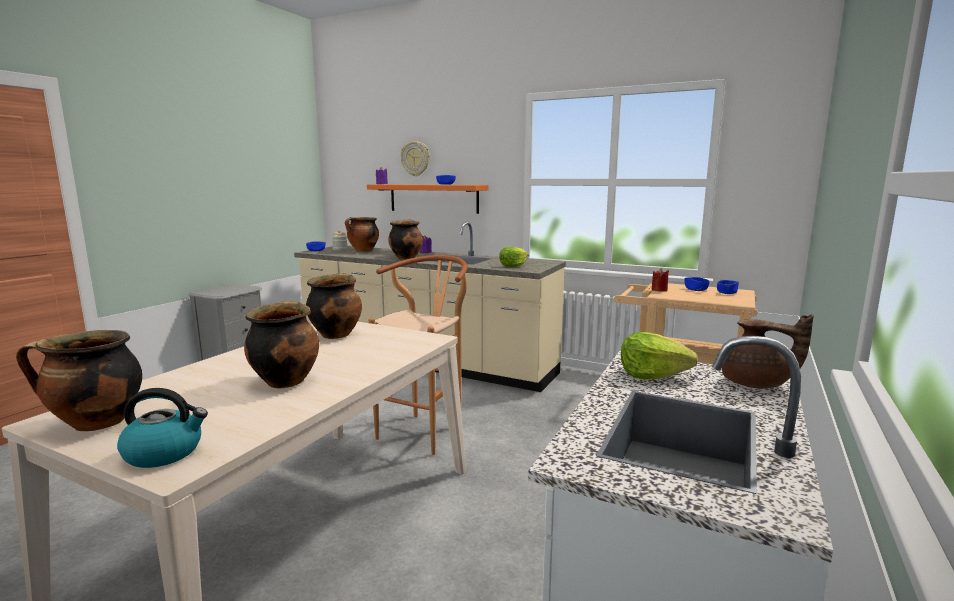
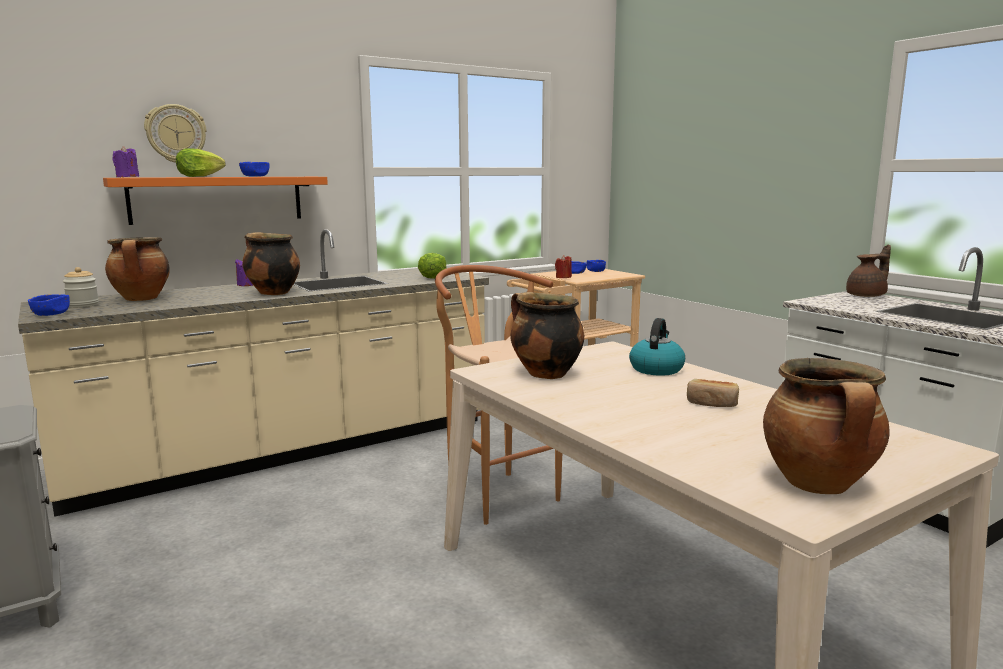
camera: 60 degrees left, 0 degrees up
kettle [117,388,208,468] -> kettle moved to [629,318,685,376]
cooking pot [244,301,319,389] -> bread [687,379,739,407]
lettuce [621,332,698,379] -> lettuce moved to [176,148,225,177]

